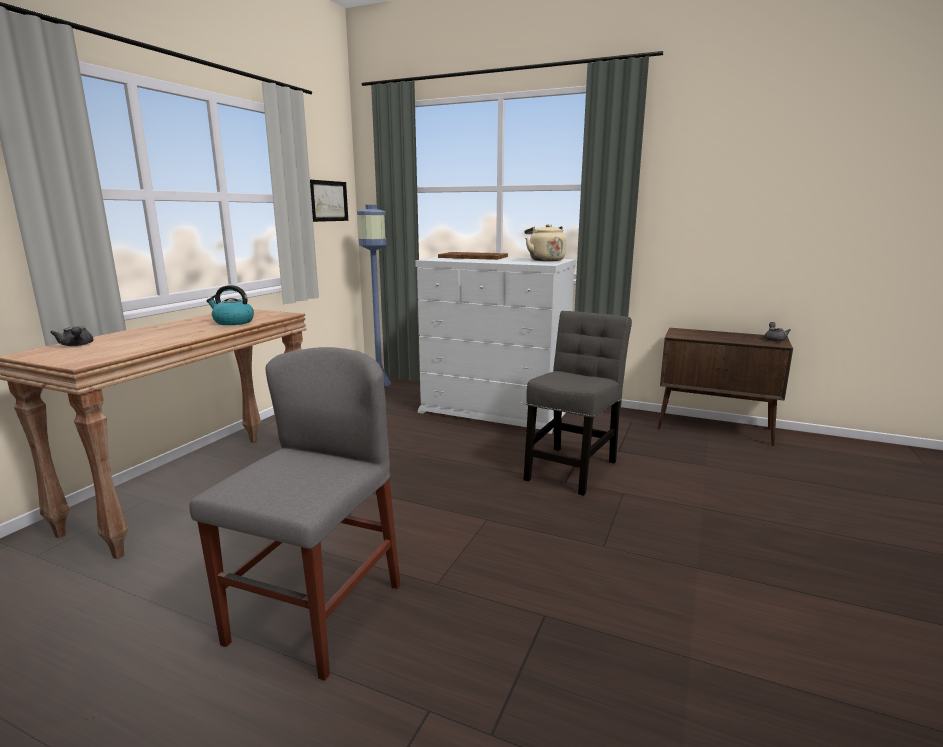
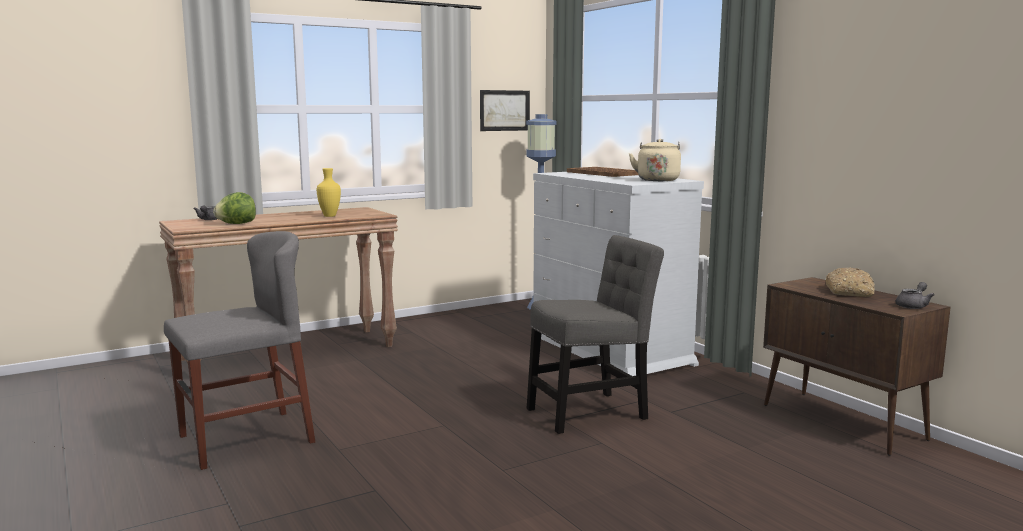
camera: 35 degrees right, 5 degrees down
kettle [206,285,254,325] -> yellow vase [317,168,341,217]
none -> lettuce [213,192,256,224]
none -> bread [825,267,875,297]

